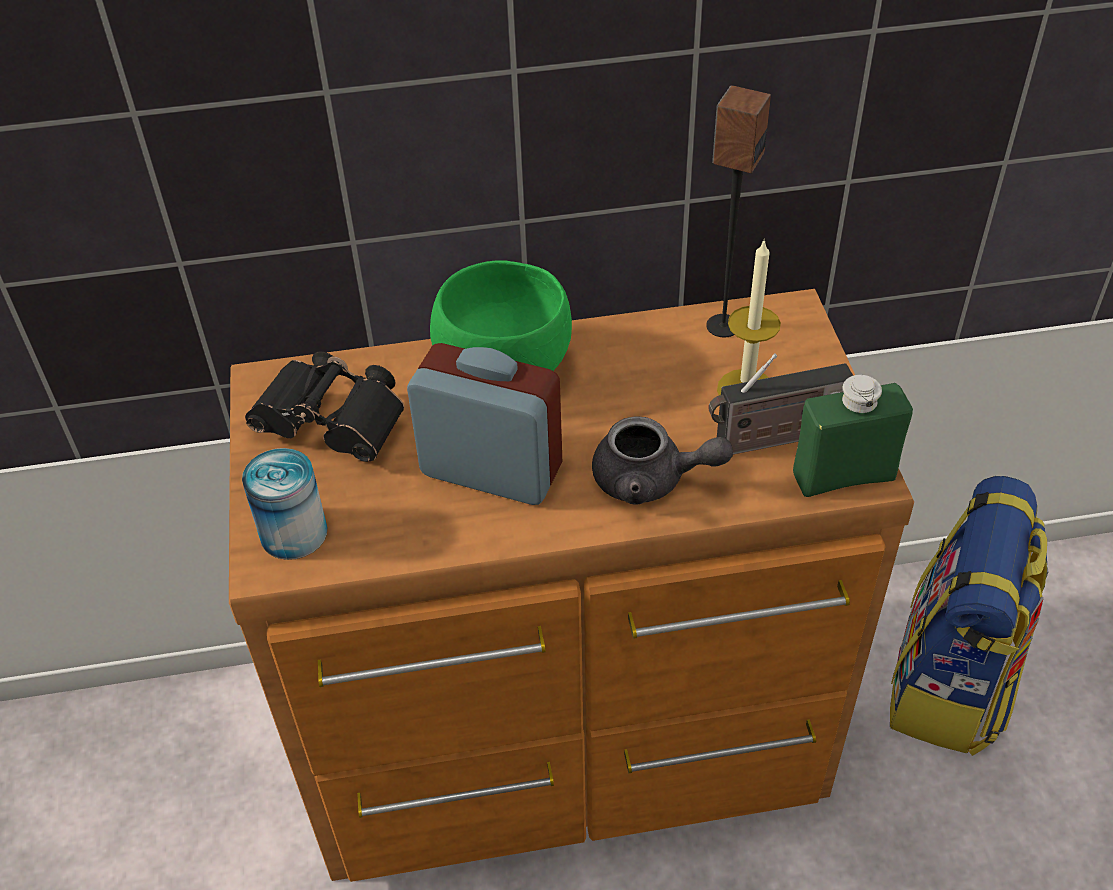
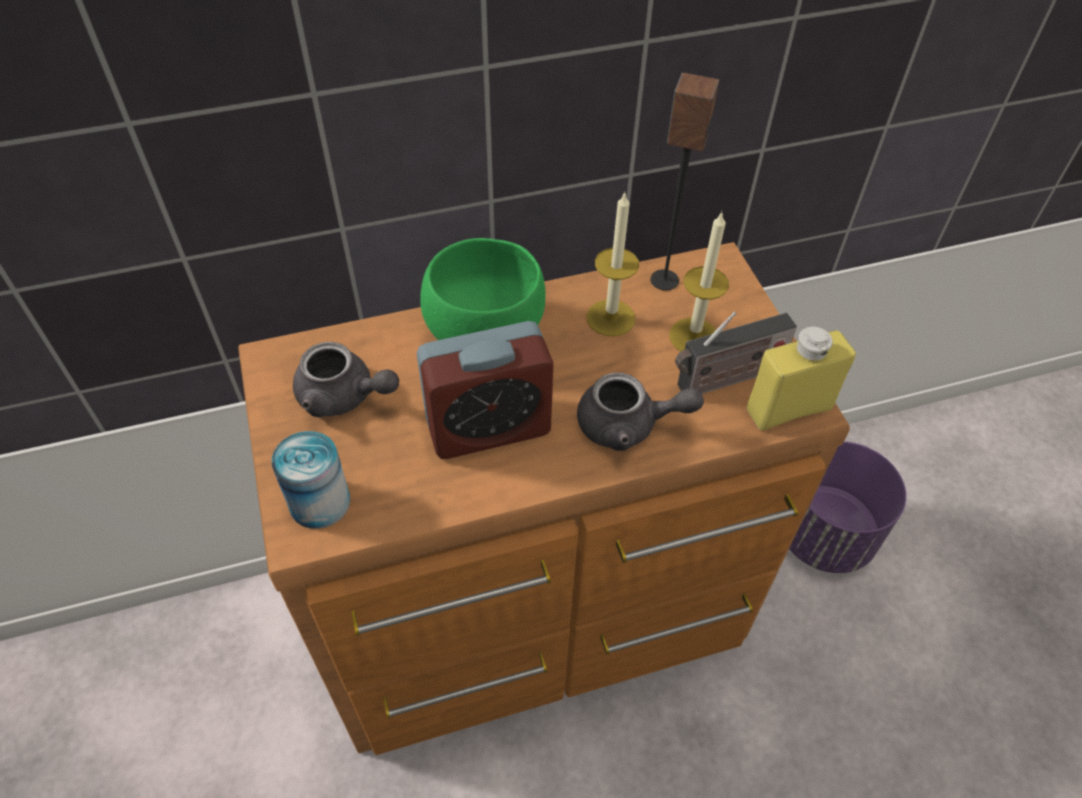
camera: 10 degrees left, 5 degrees up
black binoculars [245,351,404,462] -> grey teapot [293,342,399,417]
alarm clock [407,343,562,505] -> alarm clock turned 150 degrees clockwise [416,321,554,459]
green bottle [793,375,913,497] -> yellow bottle [747,327,856,431]
backpack [890,476,1048,756] -> purple planter [789,441,906,573]
none -> candle [587,191,639,336]

